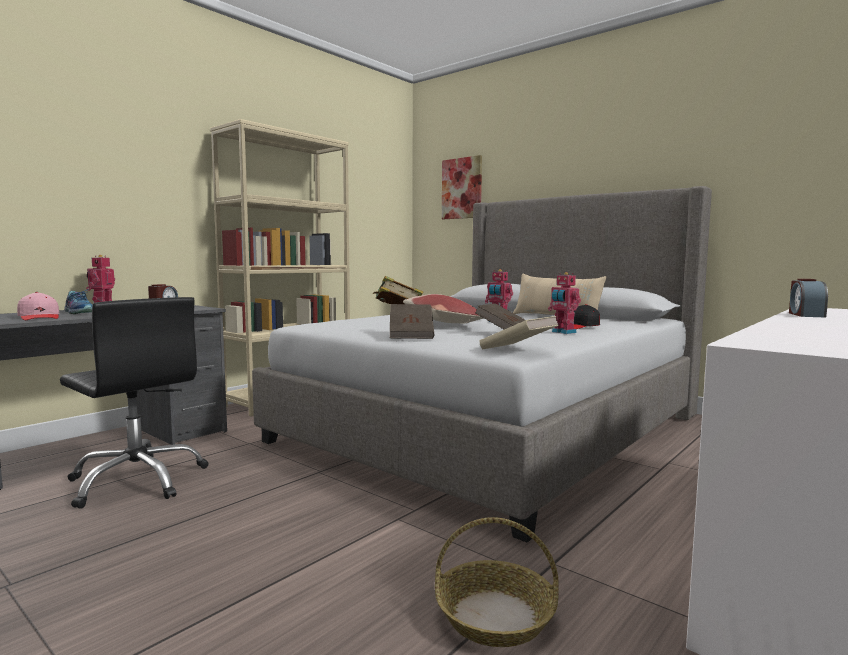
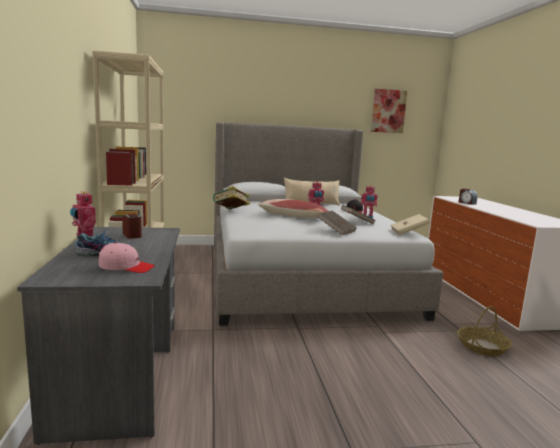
camera: 50 degrees left, 5 degrees up
black office chair [60,297,209,509] -> none
picture [442,155,482,219] -> picture moved to [371,89,407,133]

